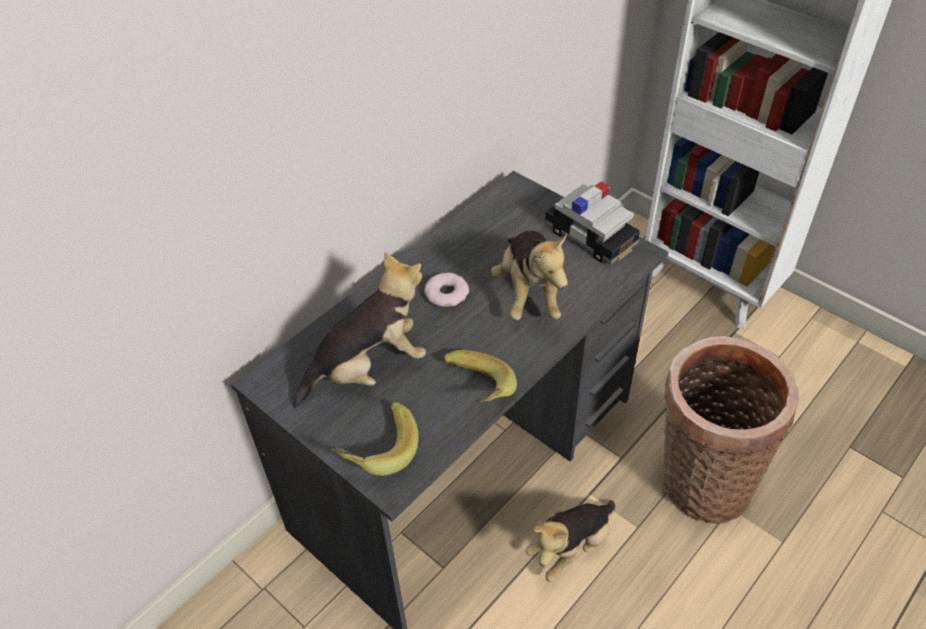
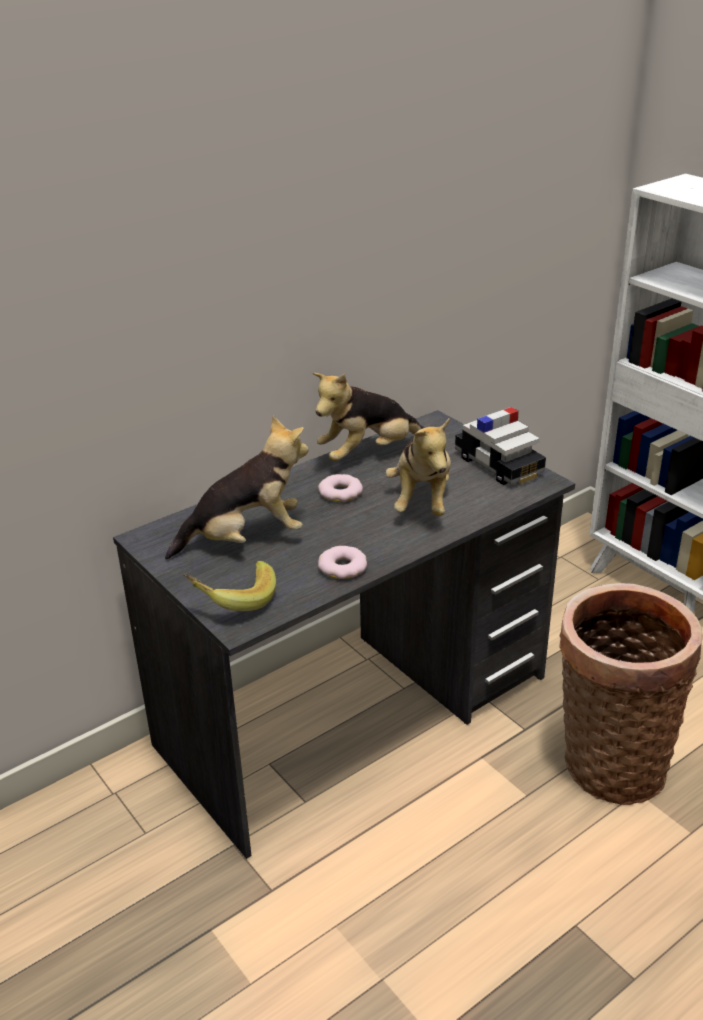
camera: 10 degrees right, 15 degrees down
banana [443,350,517,403] -> donut [318,546,367,579]
plush toy [526,500,615,582] -> plush toy moved to [313,373,424,461]

